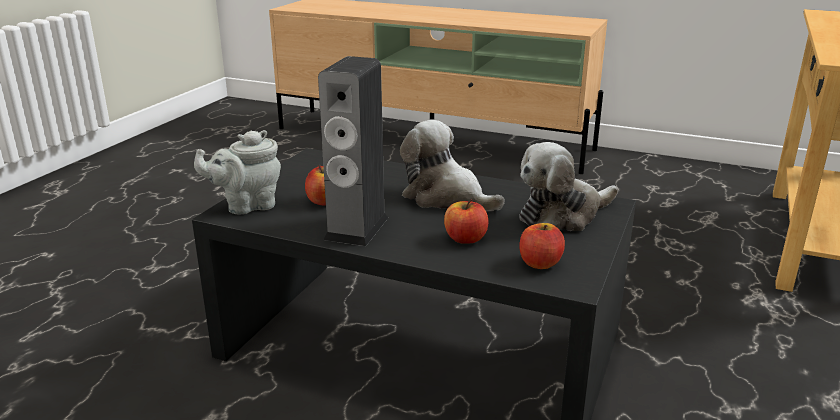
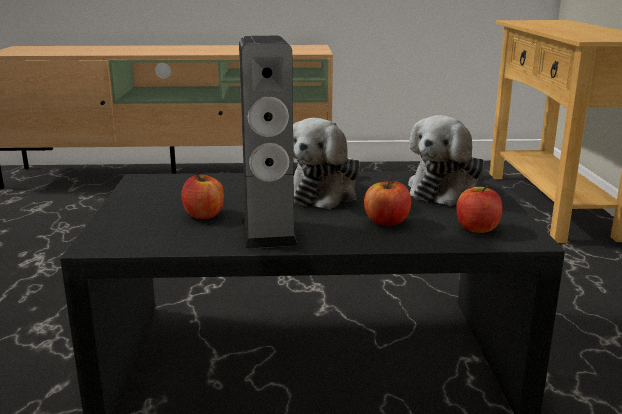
camera: 25 degrees left, 5 degrees down
grey teapot [194,130,281,214] -> none
plush toy [400,119,505,211] -> plush toy turned 75 degrees counterclockwise [293,118,361,209]

